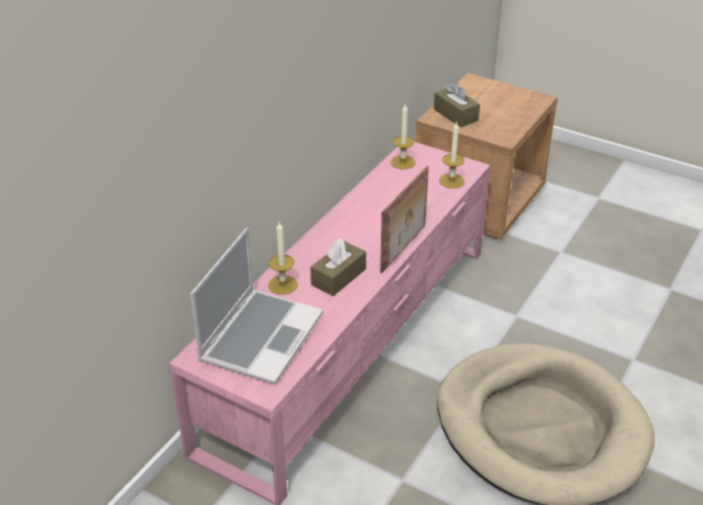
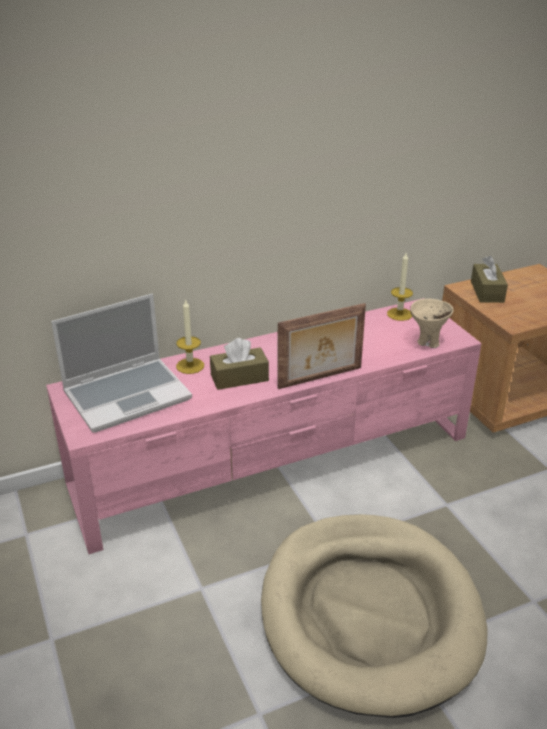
camera: 35 degrees right, 5 degrees down
candle [439,121,465,188] -> beige bowl [410,299,454,348]

